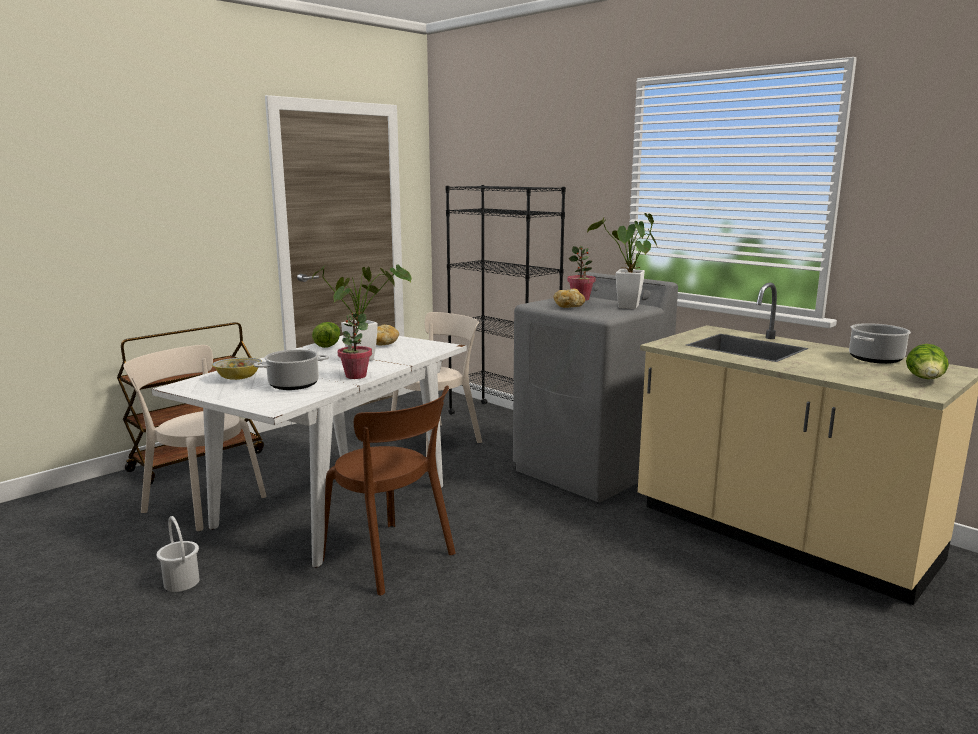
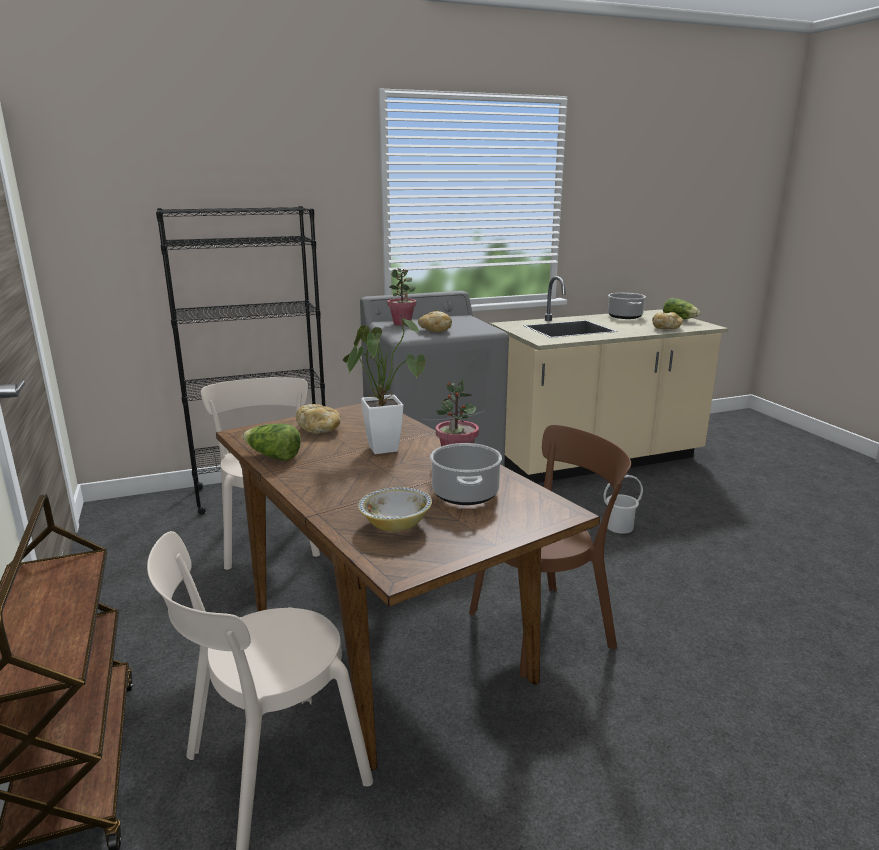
camera: 65 degrees left, 5 degrees up
white dining table [151,335,467,568] -> brown dining table [216,403,600,771]
white bucket [156,516,200,592] -> white bucket moved to [604,475,643,534]
potted plant [587,213,657,309] -> none
none -> bread [652,312,683,329]

